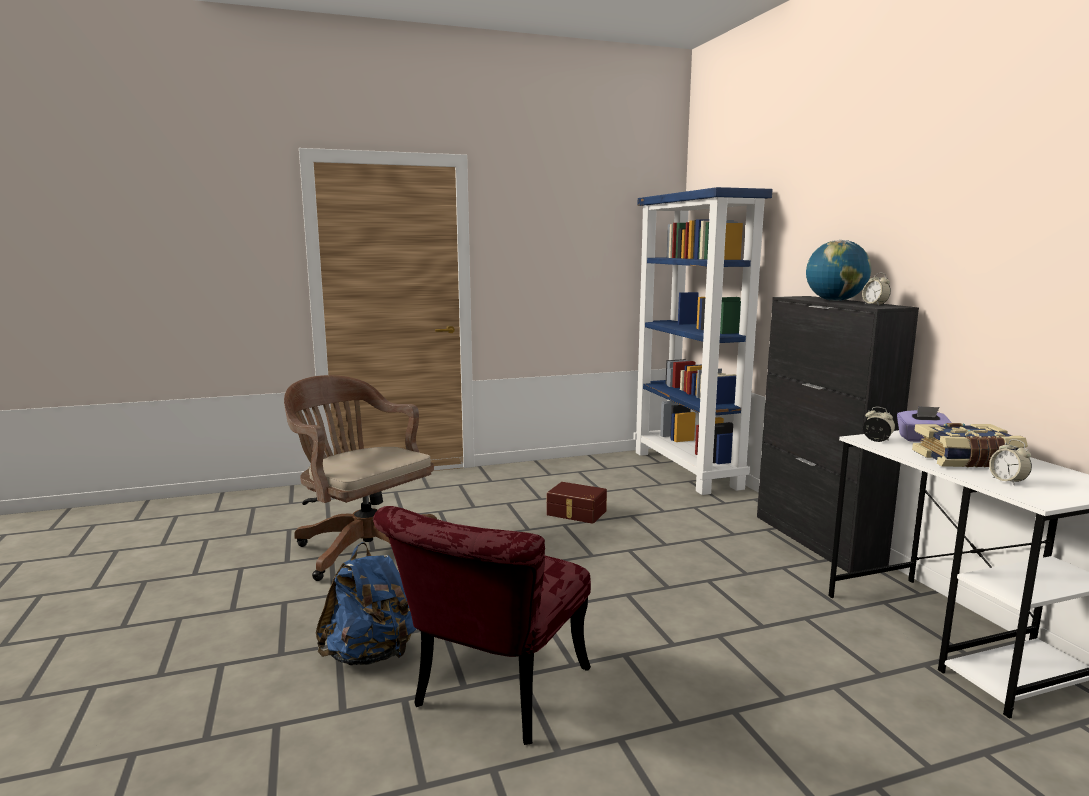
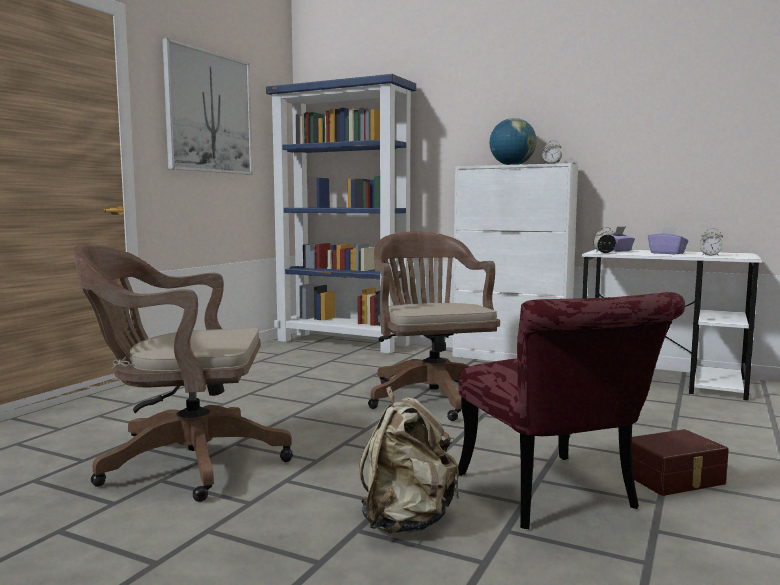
camera: 45 degrees left, 5 degrees down
blue backpack [316,542,416,666] -> beige backpack [359,386,459,533]
brown storage box [547,482,607,524] -> brown storage box moved to [632,429,729,496]
black cabinet [757,296,919,573] -> white cabinet [453,163,578,361]
book [912,423,1028,467] -> purple tissue box [648,227,688,254]
none -> picture [162,38,253,175]
none -> brown office chair [368,231,500,421]

